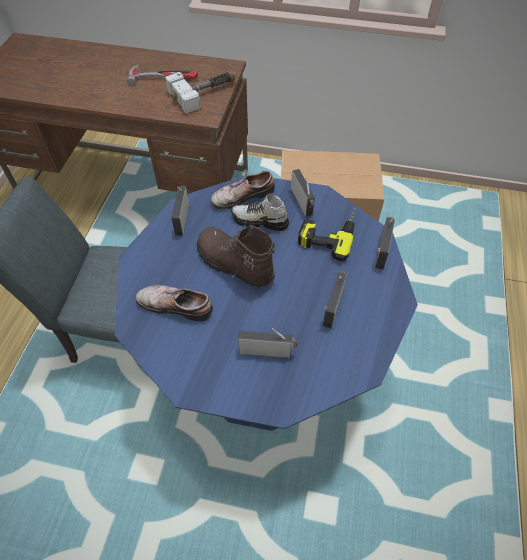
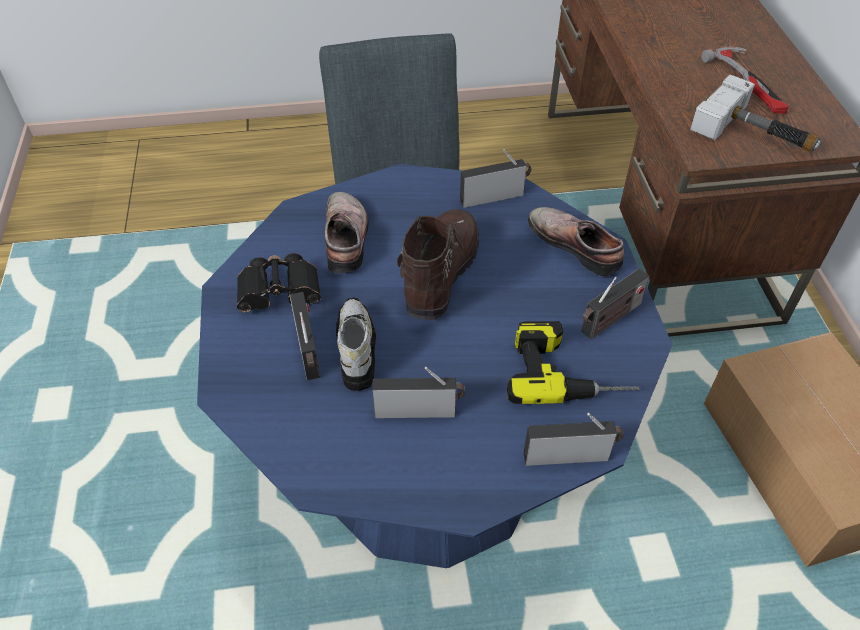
camera: 70 degrees right, 5 degrees down
shoe [231,194,289,231] -> shoe moved to [336,297,376,391]
none -> black binoculars [237,253,321,312]

